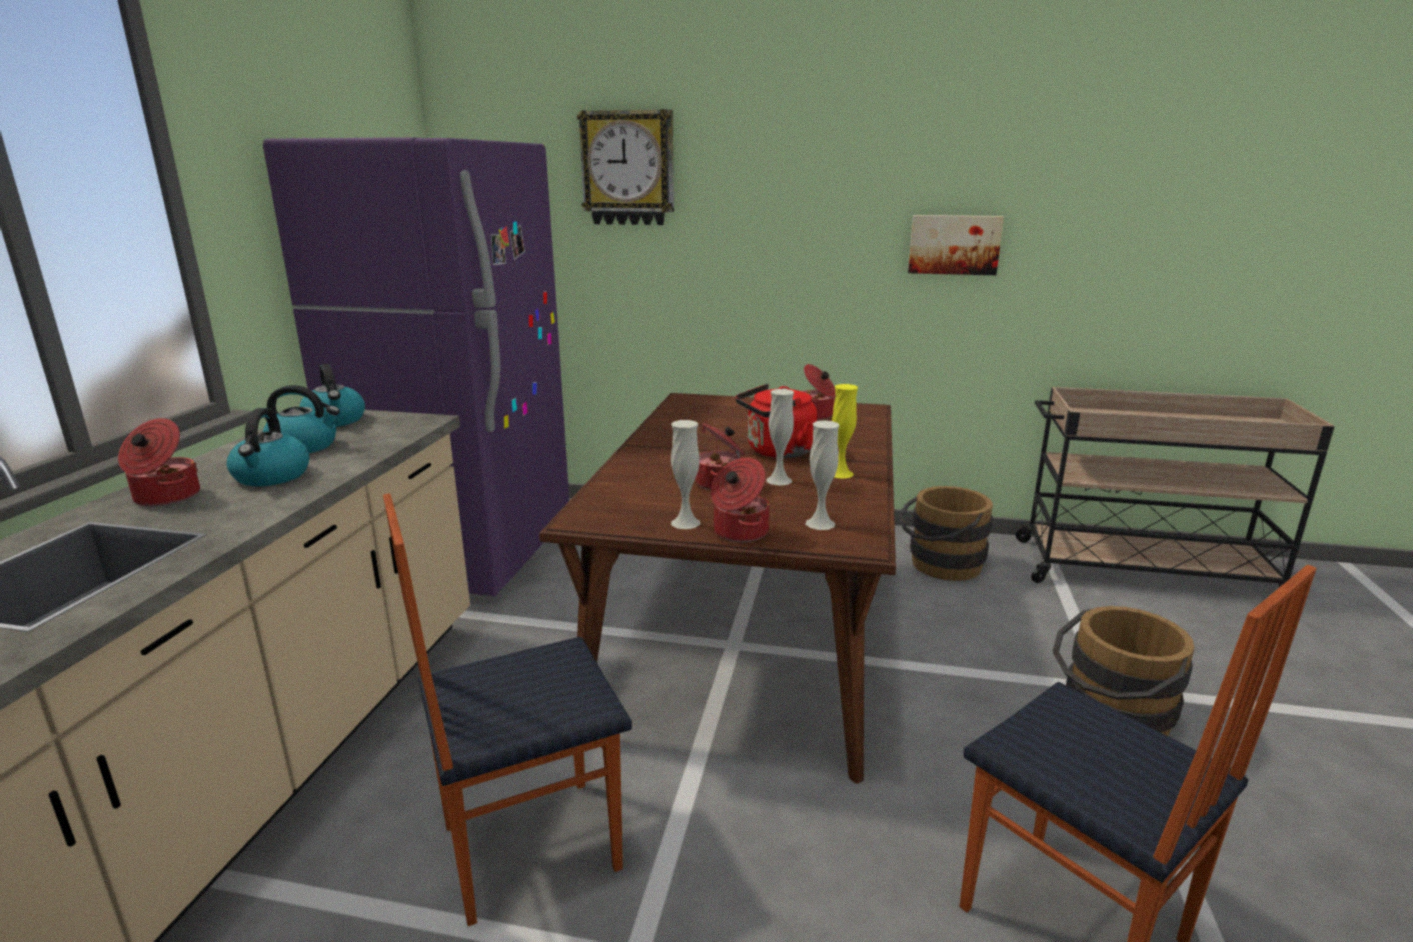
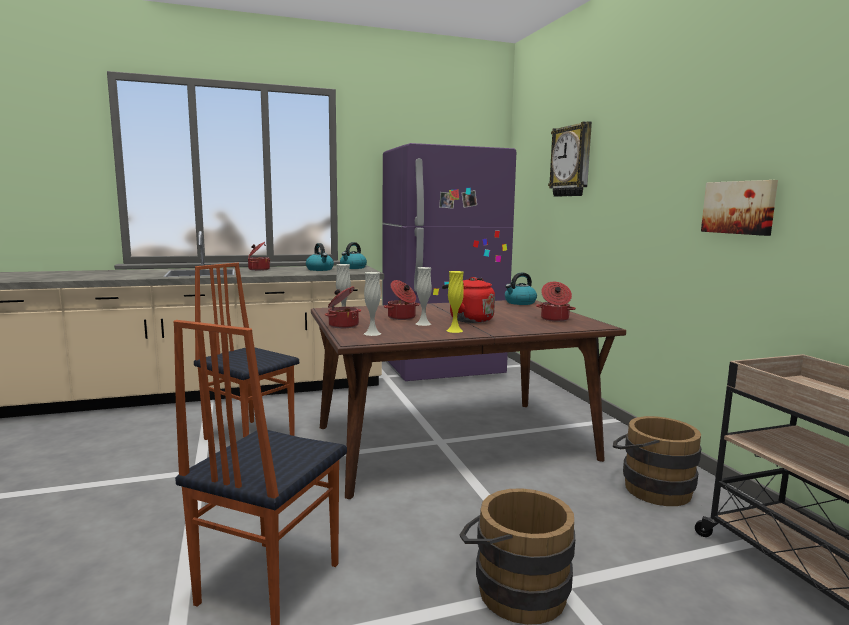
camera: 60 degrees right, 10 degrees down
kettle [227,408,309,486] -> kettle moved to [505,273,537,305]

